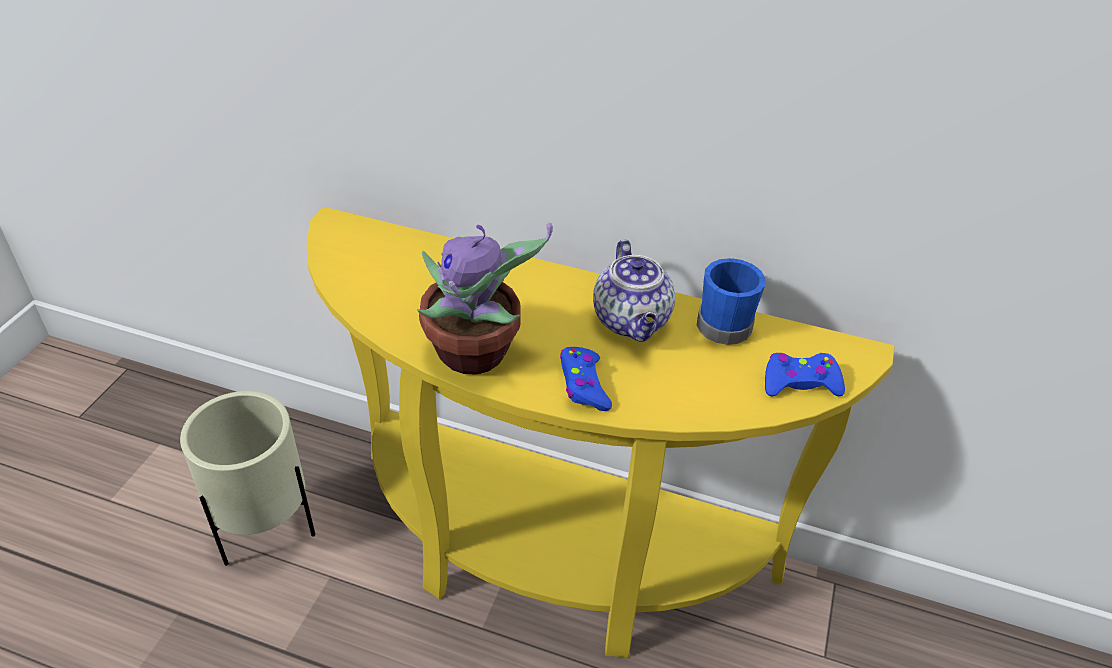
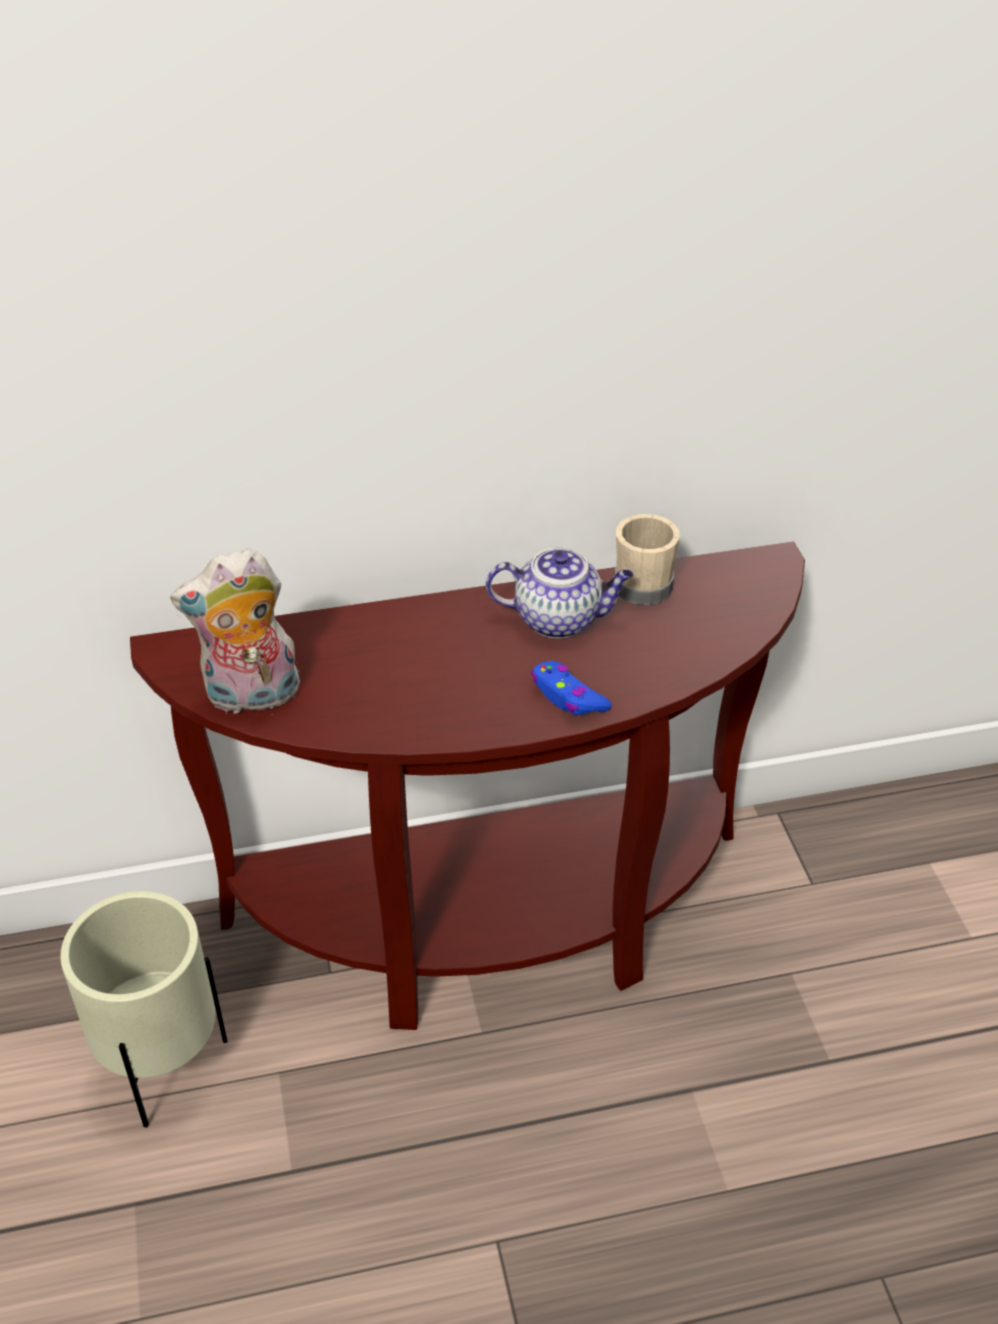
camera: 30 degrees left, 0 degrees up
yellow console table [307,207,895,657] -> brown console table [130,542,805,1030]
potted plant [417,222,553,375] -> none
teapot [593,239,675,342] -> teapot turned 45 degrees counterclockwise [486,548,634,638]
blue mug [697,258,765,345] -> beige mug [614,514,680,605]
blue game controller [765,353,845,397] -> none
none -> plush toy [170,548,300,714]

